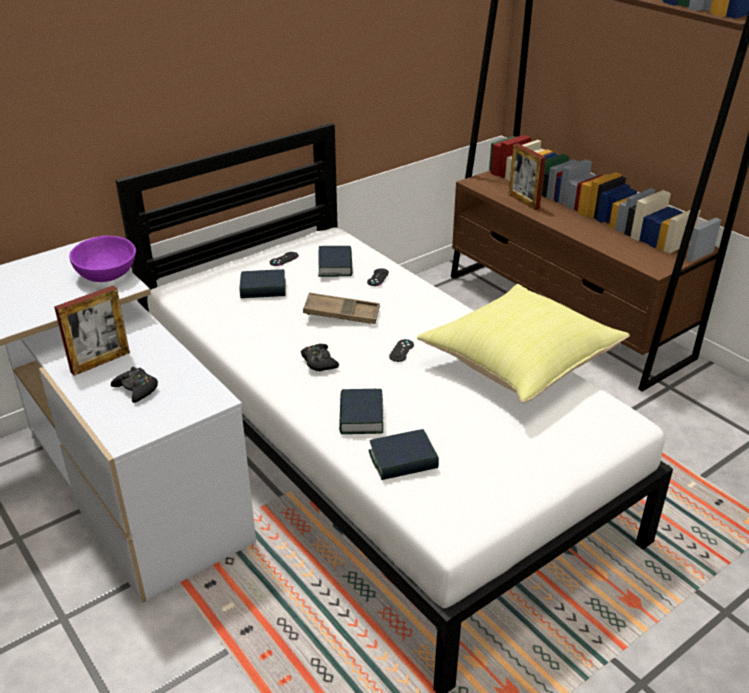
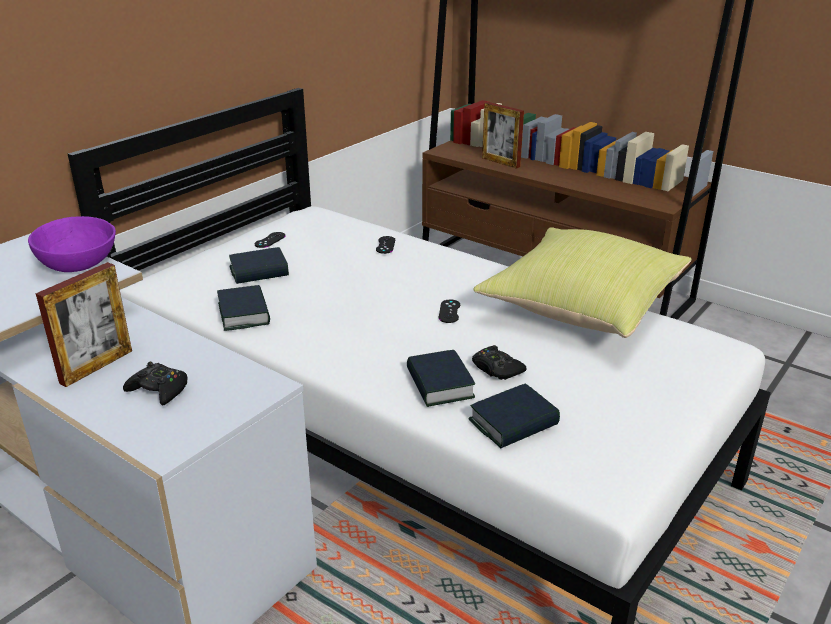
camera: 15 degrees left, 5 degrees down
black game controller [301,343,339,372] -> black game controller moved to [472,345,527,380]
brown tray [303,292,380,324] -> none
book [318,246,353,277] -> book moved to [217,285,270,331]

